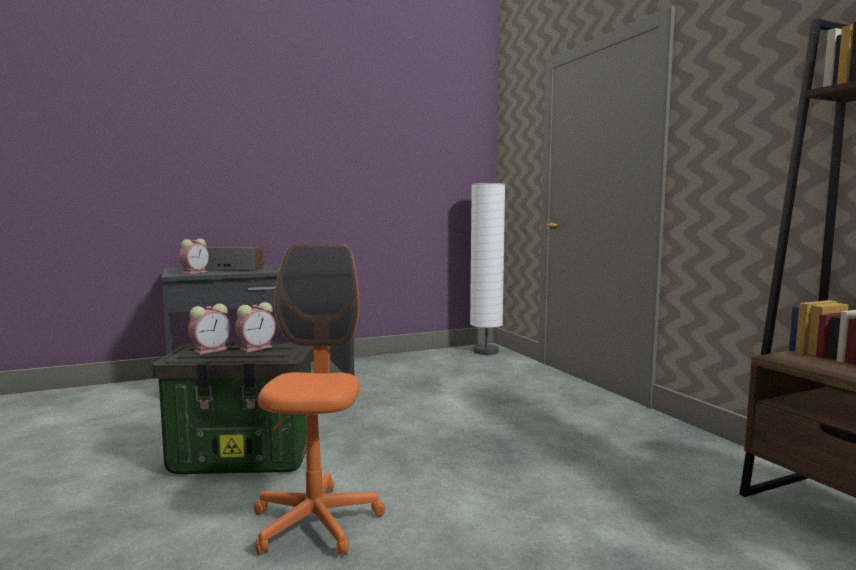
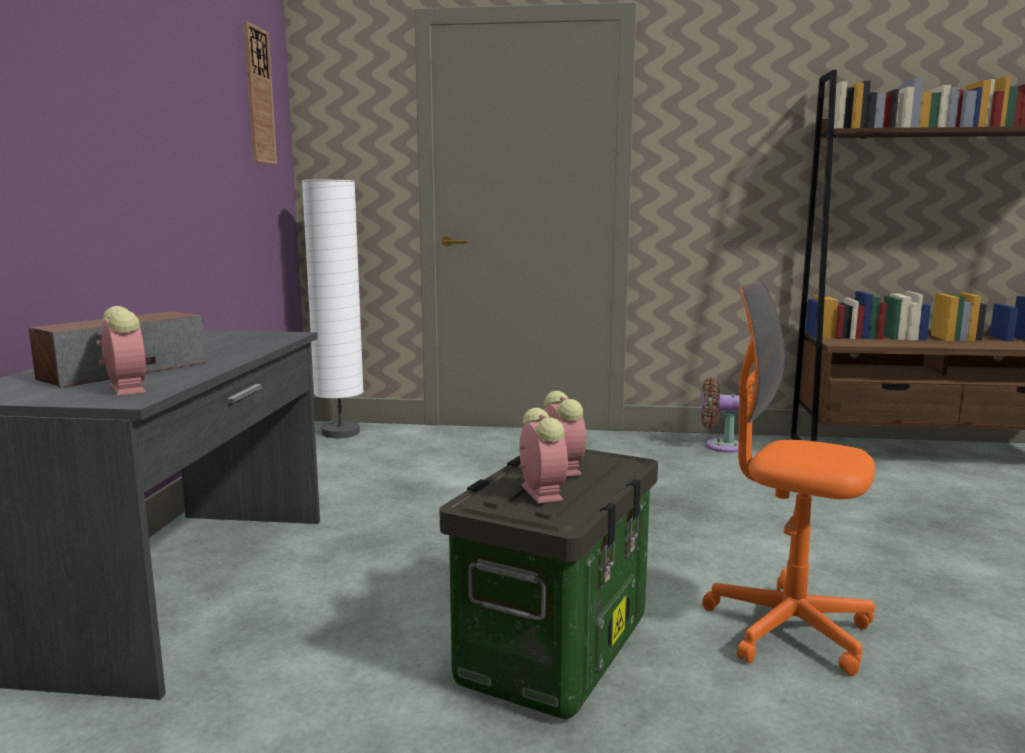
camera: 60 degrees left, 5 degrees up
none -> wall clock [244,21,277,165]
none -> brown fan [701,378,739,453]

